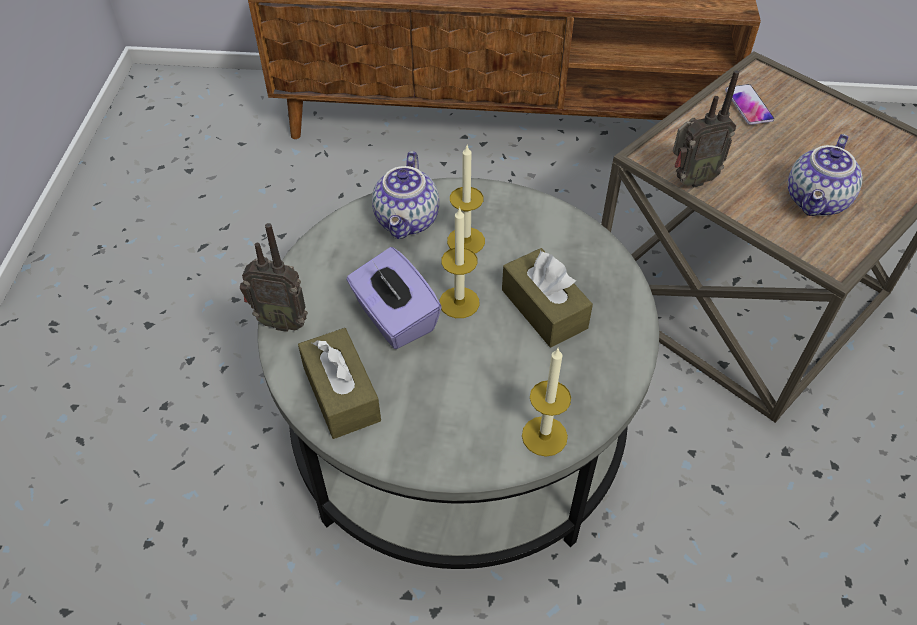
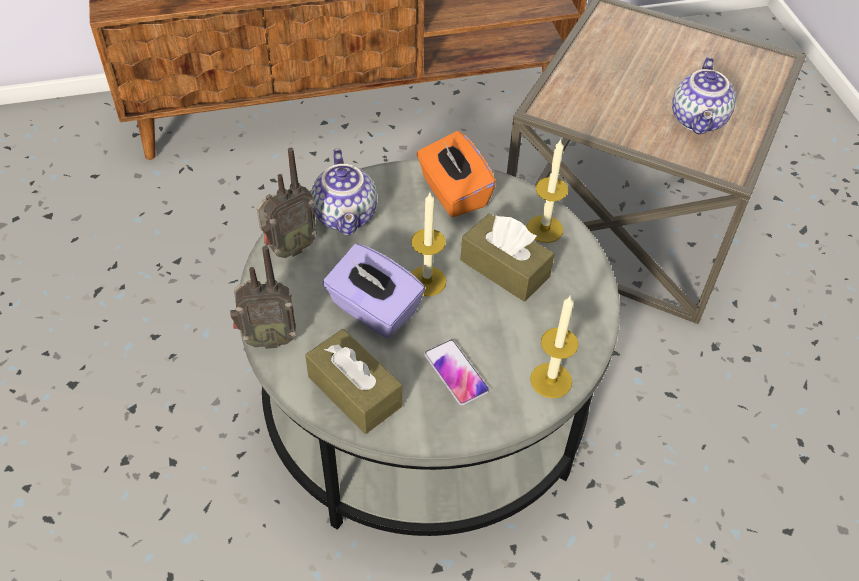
camera: 20 degrees left, 0 degrees up
candle [447,145,485,253] -> candle moved to [527,138,568,243]
radio [673,70,739,188] -> radio moved to [257,148,317,258]
phone [725,84,774,125] -> phone moved to [424,340,489,405]
none -> orange tissue box [416,131,496,217]

